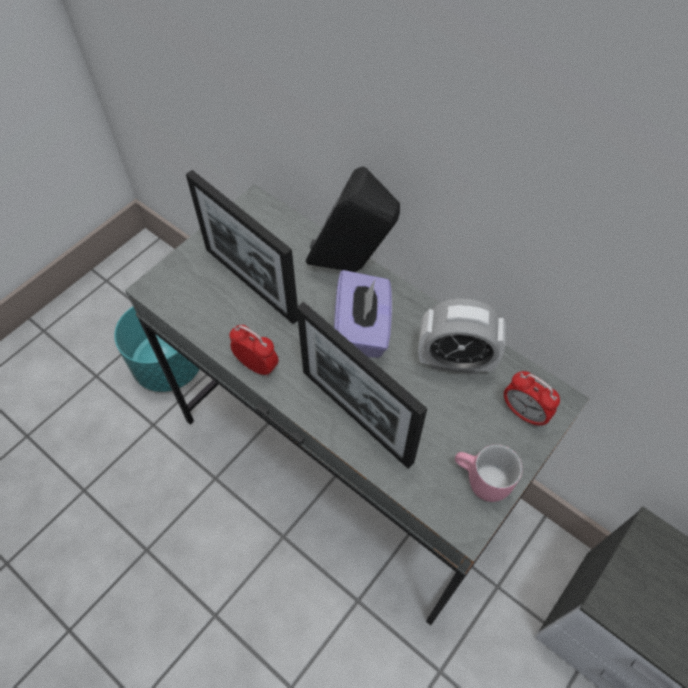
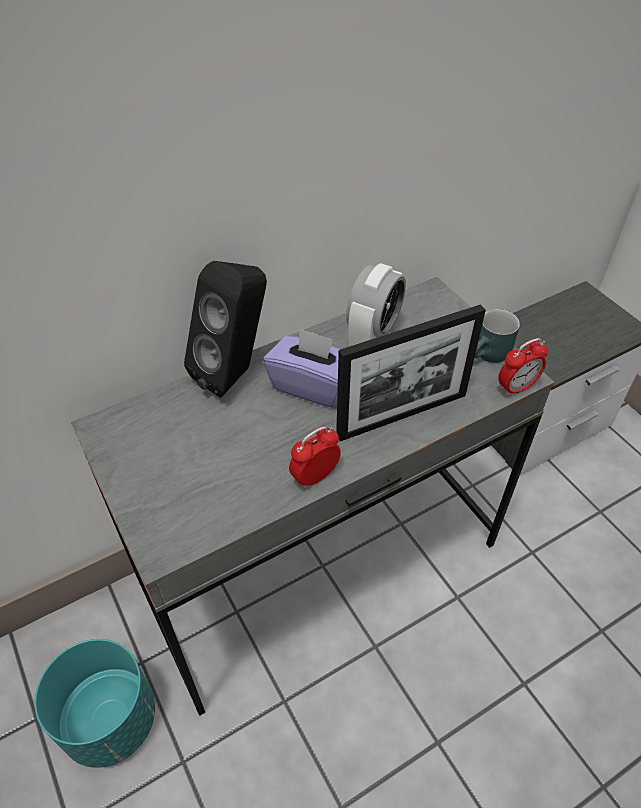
camera: 70 degrees left, 10 degrees down
picture frame [186,170,298,324] -> none
pink mug [455,445,522,502] -> turquoise mug [475,309,520,363]
alarm clock [504,371,560,427] -> alarm clock moved to [498,338,548,396]

